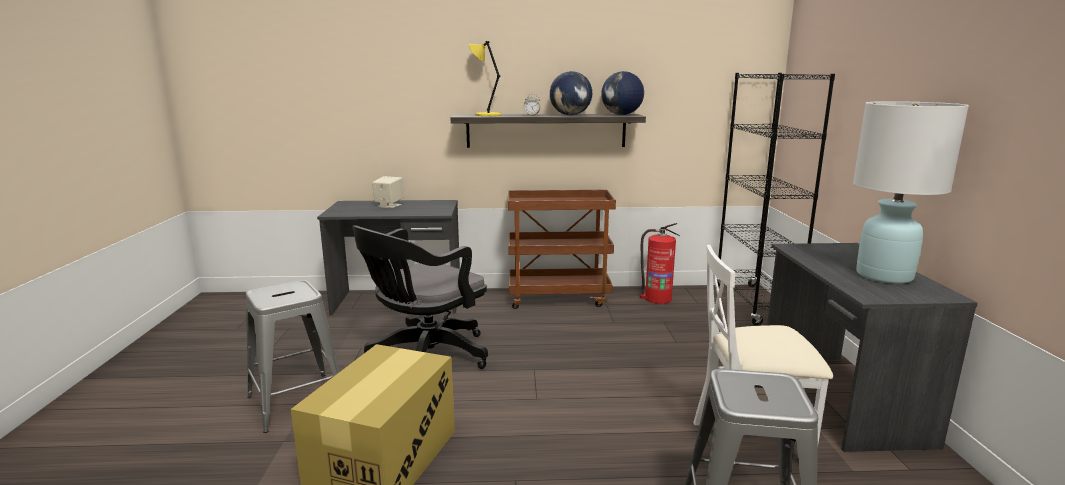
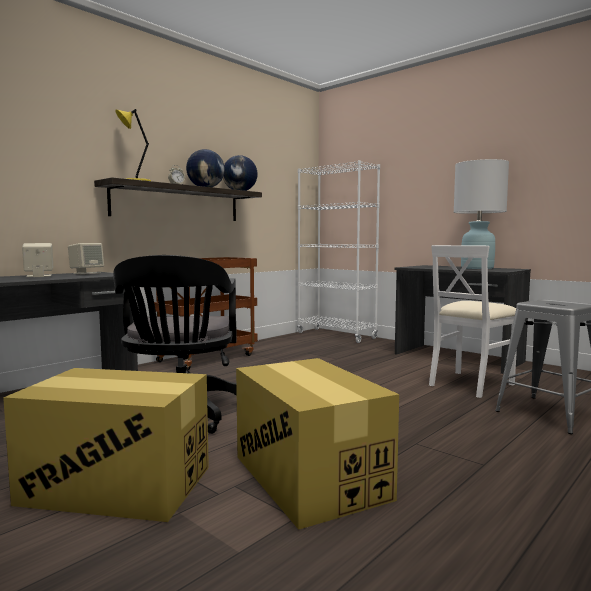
camera: 45 degrees left, 10 degrees down
grey stool [245,280,339,433] -> cardboard box [3,368,209,522]
fire extinguisher [640,223,680,304] -> none
black bookcase [716,73,835,326] -> white bookcase [297,160,380,343]
none -> beige speaker [68,243,104,275]

